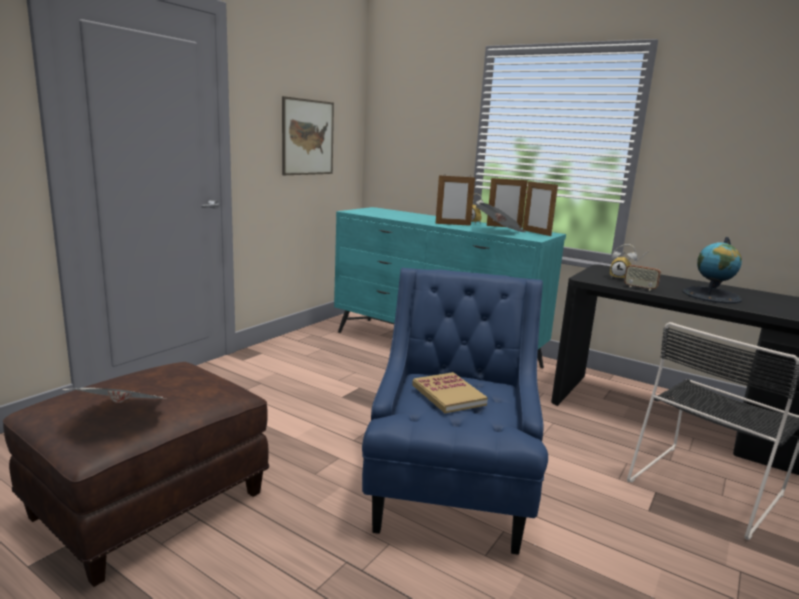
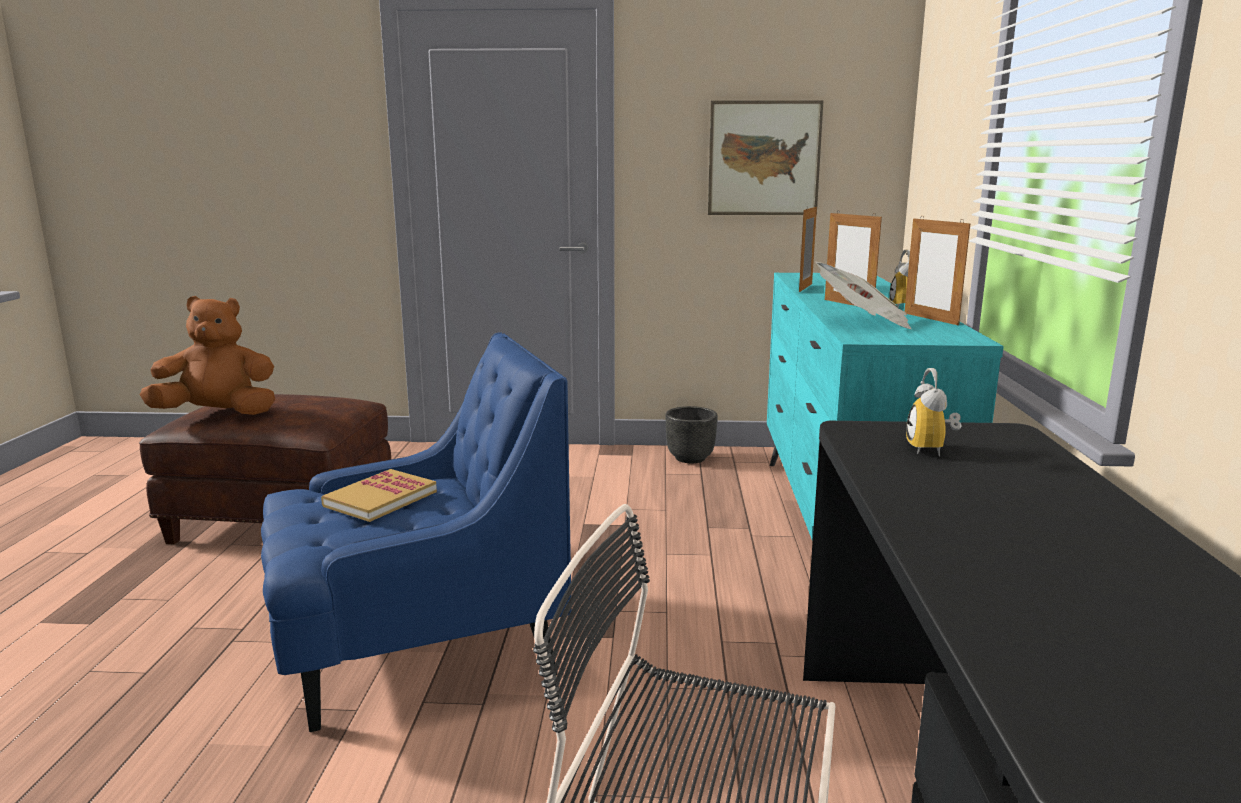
camera: 60 degrees right, 0 degrees up
newspaper [63,388,165,403] -> brown plush toy [140,296,275,415]
picture frame [523,180,558,236] -> picture frame moved to [799,204,817,292]
radio [624,251,661,291] -> none
globe [682,237,742,304] -> none
none -> black planter [666,406,718,463]

